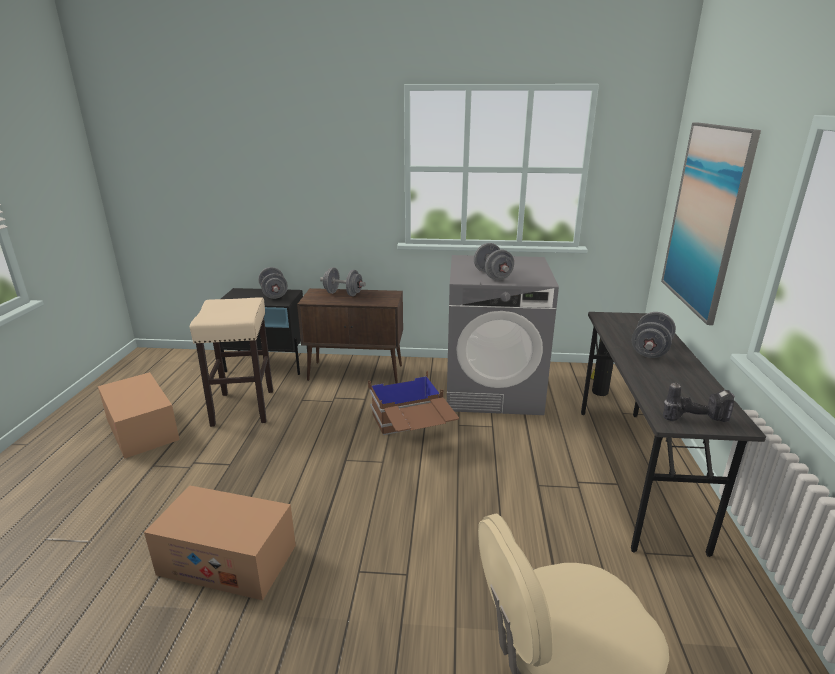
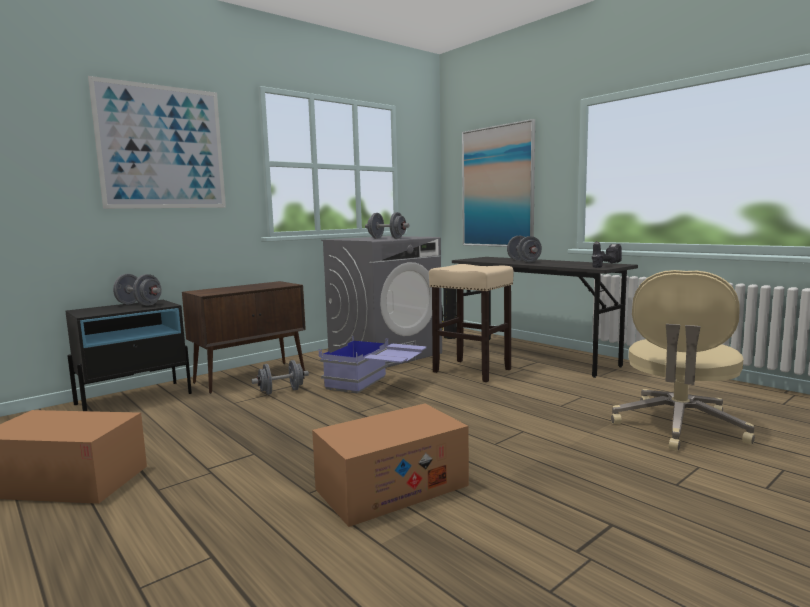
camera: 45 degrees left, 15 degrees down
beige stool [190,297,273,427] -> beige stool moved to [429,264,513,382]
grey dumbbell [320,267,366,296] -> grey dumbbell moved to [252,360,309,395]
brown storage box [368,371,459,435] -> blue storage box [319,335,427,393]
none -> picture [88,76,226,209]

